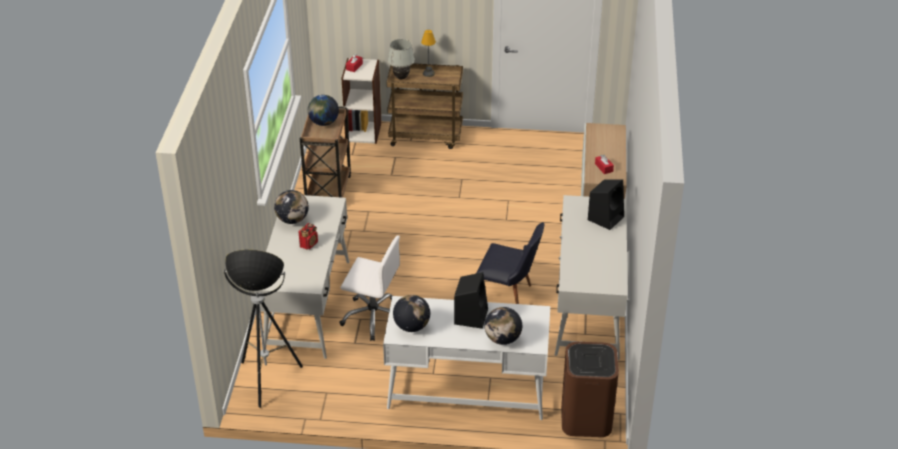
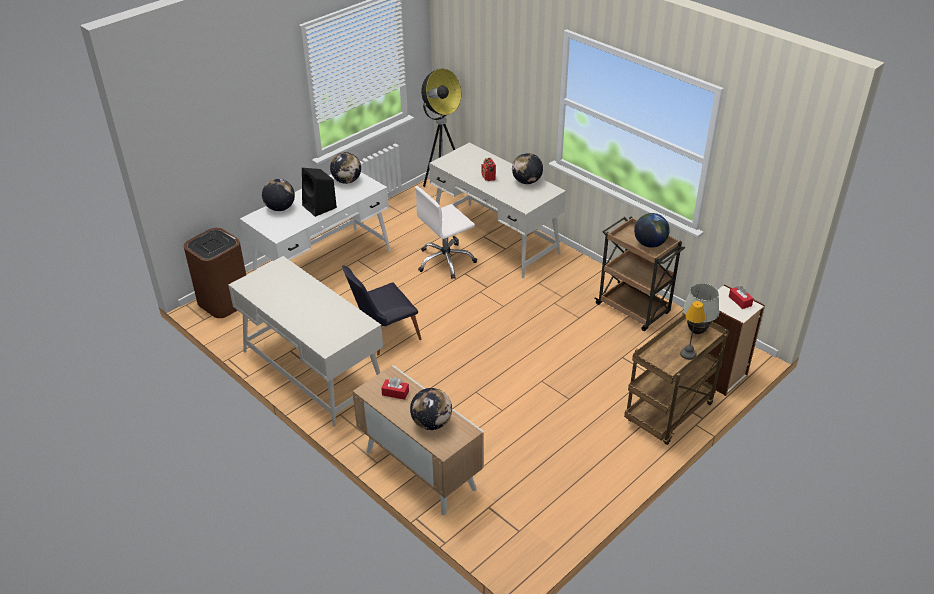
camera: 130 degrees right, 0 degrees up
black speaker [588,179,624,230] -> none
none -> globe [410,388,452,430]

